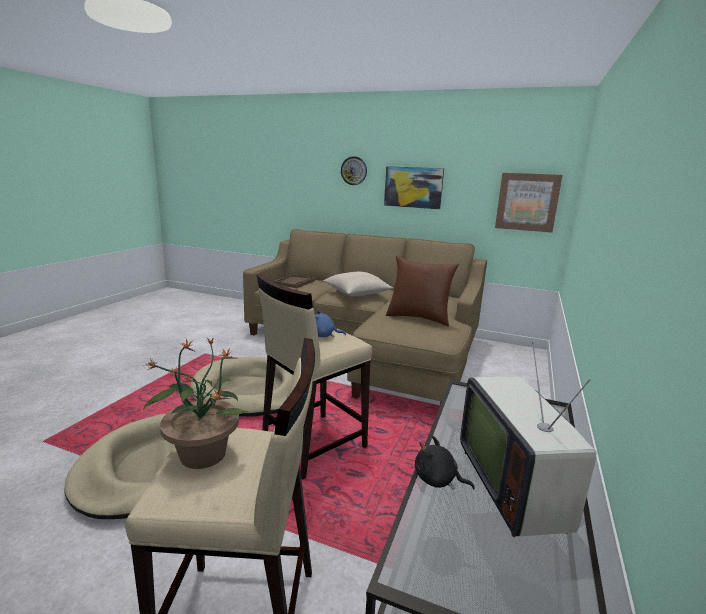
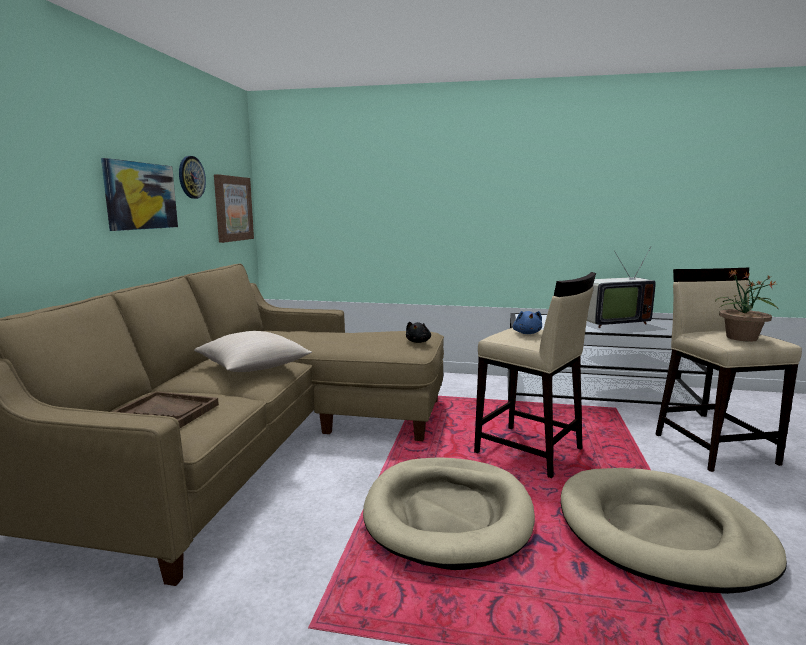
camera: 100 degrees left, 5 degrees down
wall clock [341,156,367,185] -> wall clock moved to [179,156,206,199]
brown pillow [386,256,459,327] -> none
black plush toy [415,436,475,490] -> black plush toy moved to [406,322,431,343]

